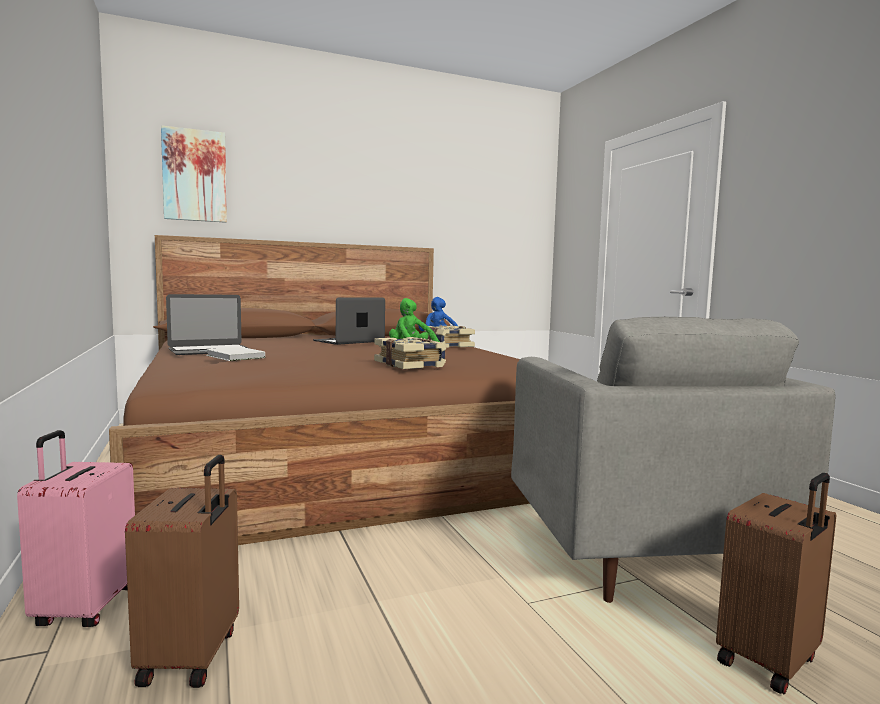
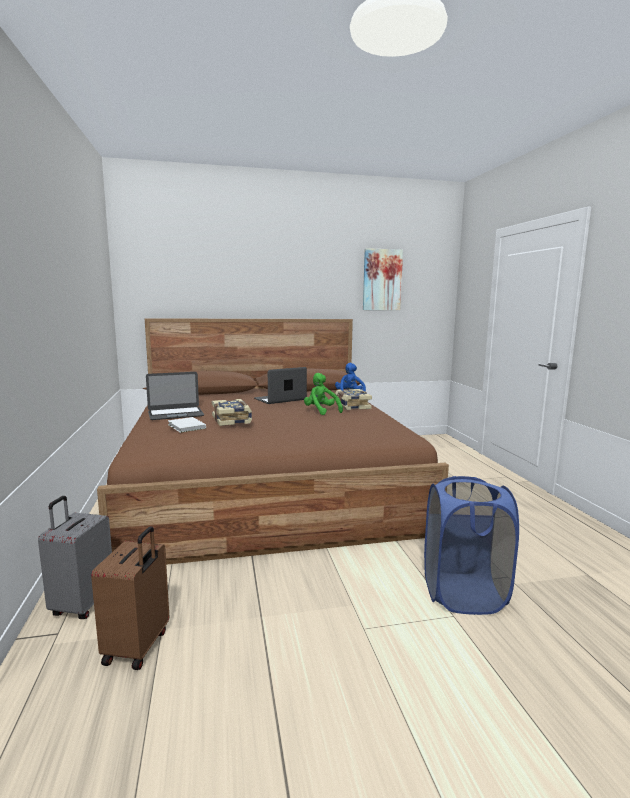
camera: 10 degrees right, 5 degrees up
pink suitcase [17,430,135,627] -> grey suitcase [38,496,112,619]
picture [161,125,227,223] -> picture moved to [363,248,403,310]
book [374,337,446,369] -> book moved to [212,399,252,426]
grey armchair [511,317,835,603] -> blue laundry basket [424,476,519,615]
brown suitcase [716,473,836,695] -> none

